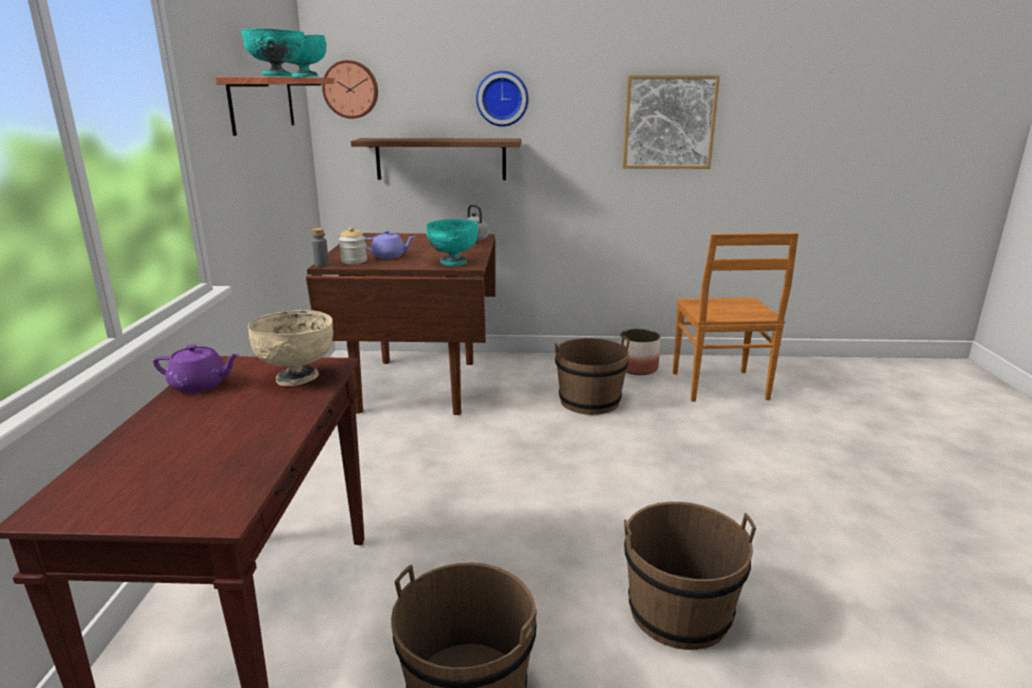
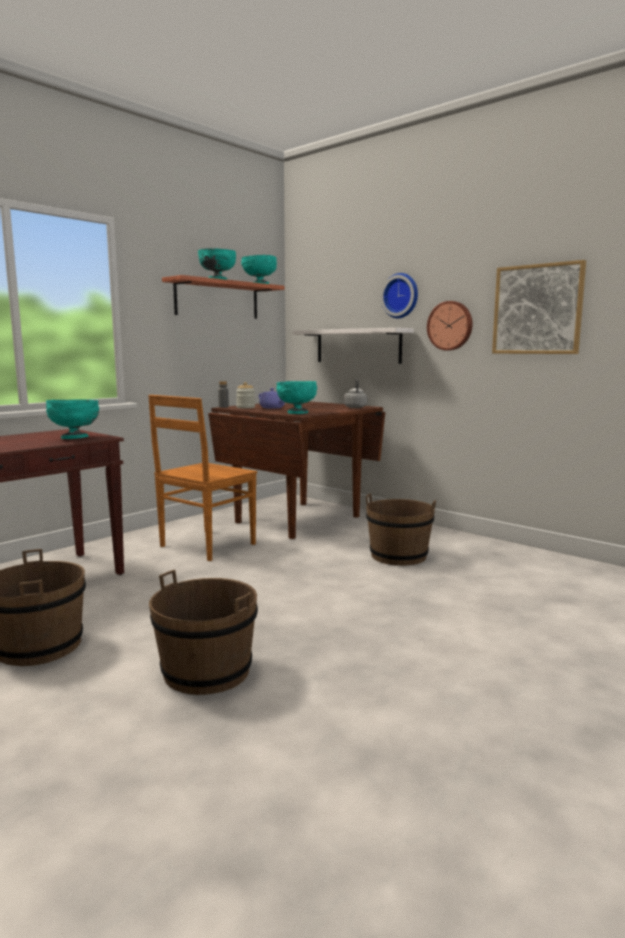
camera: 40 degrees right, 10 degrees down
purple teapot [153,344,240,393] -> none
beige bowl [248,310,333,386] -> turquoise bowl [46,399,99,439]
wall clock [322,60,378,119] -> wall clock moved to [427,301,473,350]
brown shelf [351,138,521,180] -> white shelf [292,328,413,364]
planter [619,329,661,375] -> none
brown chair [673,233,798,402] -> brown chair moved to [148,395,257,561]

